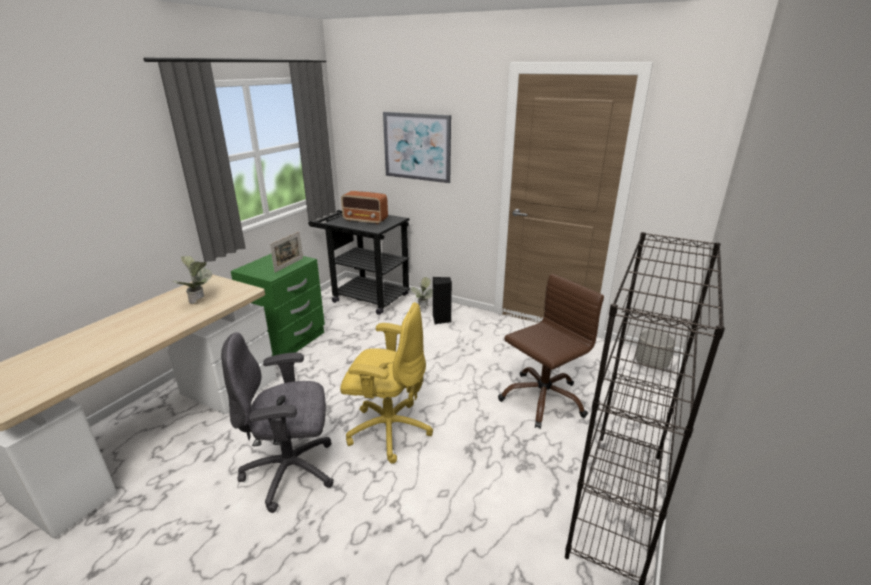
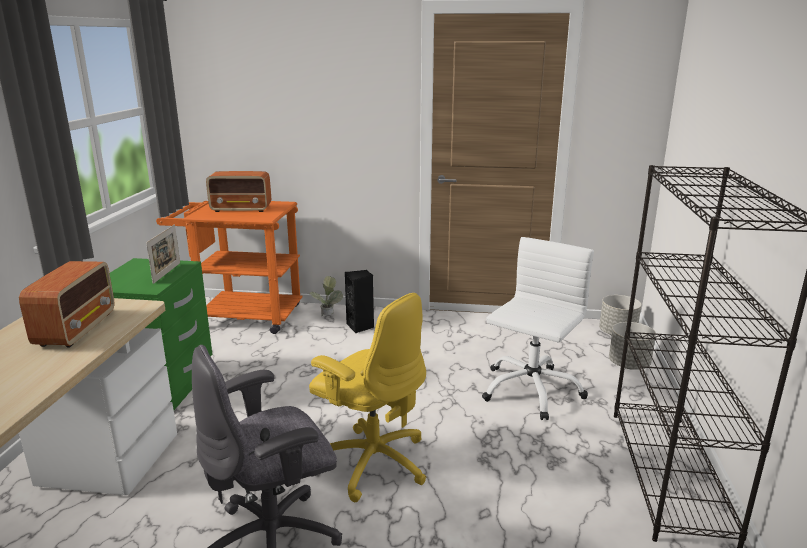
camera: 20 degrees left, 5 degrees down
potted plant [172,256,212,304] -> radio [19,261,115,347]
black cart [308,210,410,315] -> orange cart [156,201,303,334]
yellow office chair [340,302,433,464] -> yellow office chair turned 45 degrees clockwise [309,293,427,502]
picture [383,112,451,183] -> none
brown office chair [498,273,604,429] -> white office chair [482,237,594,420]
none -> grey planter [609,322,656,369]

